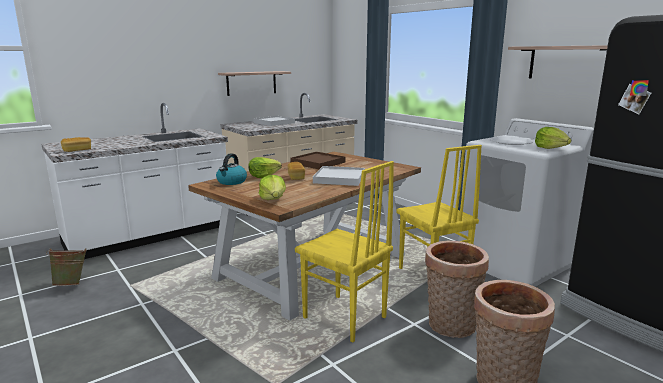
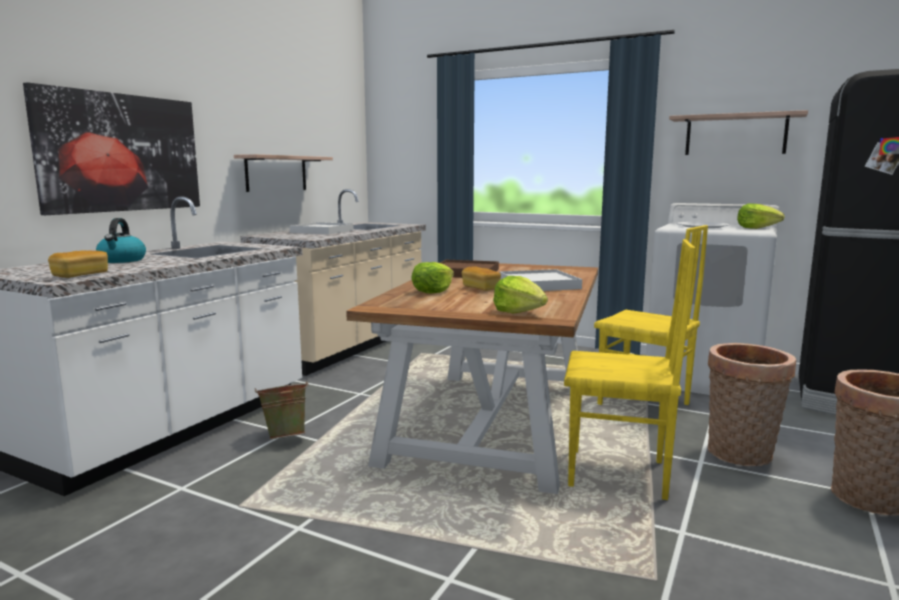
camera: 25 degrees left, 5 degrees down
green bucket [46,248,87,286] -> green bucket moved to [255,381,309,439]
kettle [216,153,247,185] -> kettle moved to [96,218,146,263]
none -> picture [23,82,200,215]

